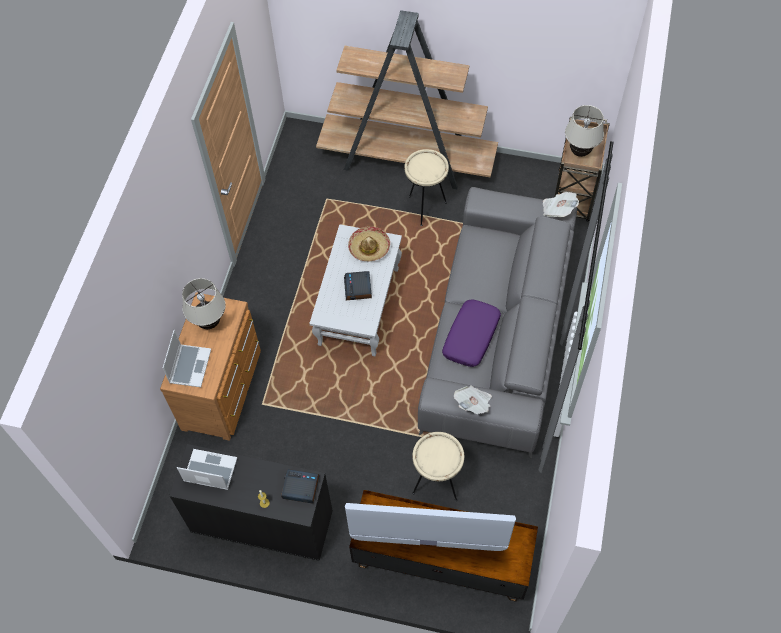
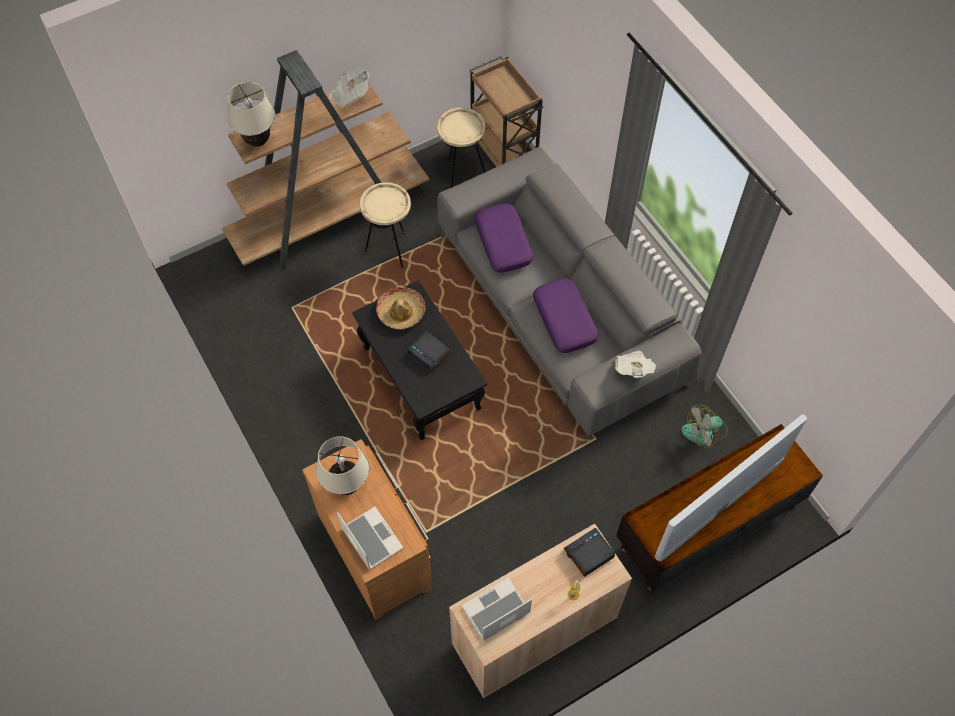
camera: 45 degrees left, 0 degrees up
black cabinet [169,444,333,561] -> beige cabinet [449,524,632,698]
white coffee table [309,224,402,356] -> black coffee table [352,281,487,440]
beige side table [412,432,464,501] -> beige side table moved to [437,107,486,188]
newspaper [543,192,579,217] -> newspaper moved to [329,67,370,108]
beige table lamp [565,105,604,157] -> beige table lamp moved to [227,82,276,147]
none -> purple pillow [474,203,534,273]
none -> fan [681,404,728,448]

